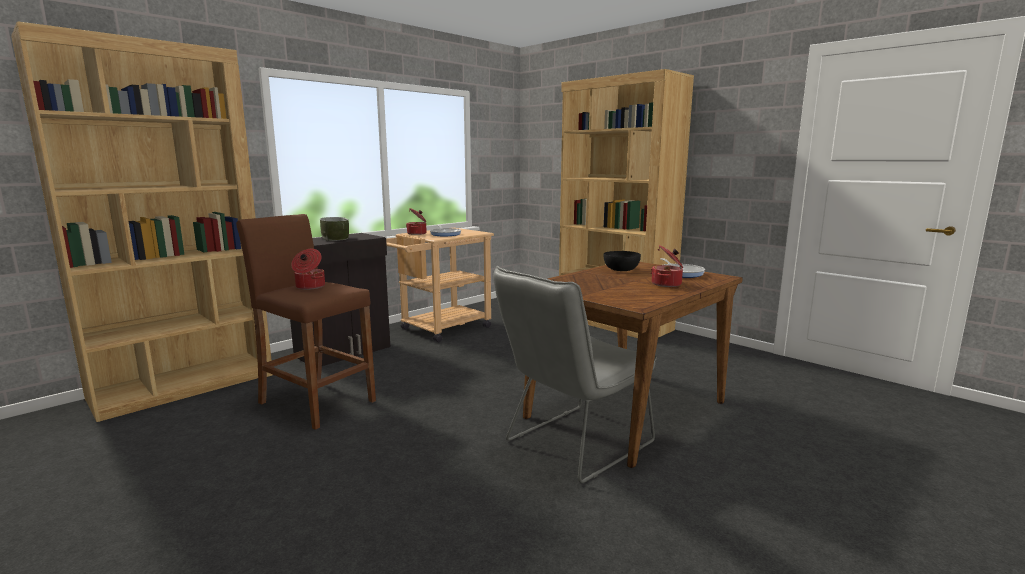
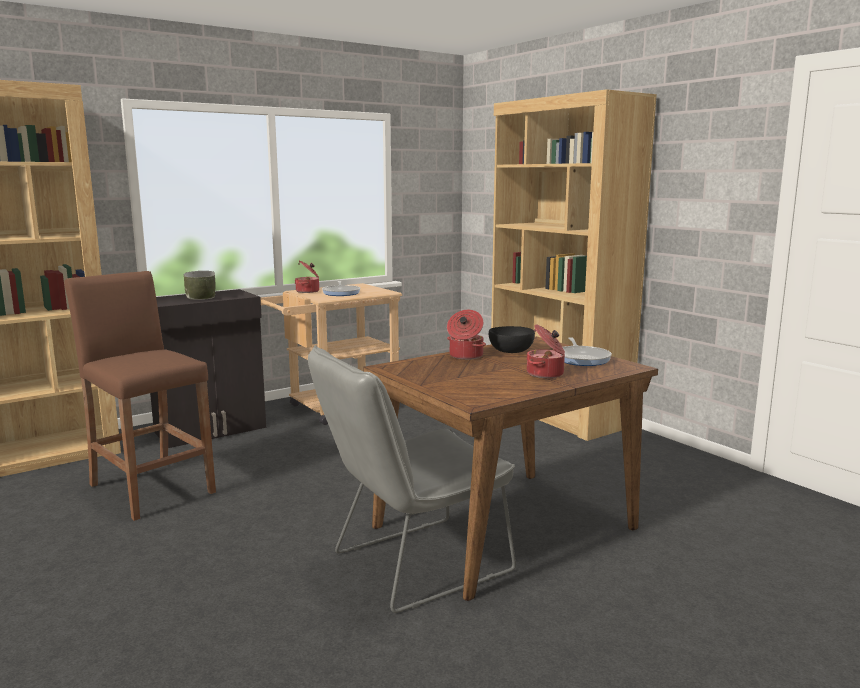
camera: 10 degrees right, 0 degrees up
cooking pot [291,249,325,290] -> cooking pot moved to [447,310,486,360]

